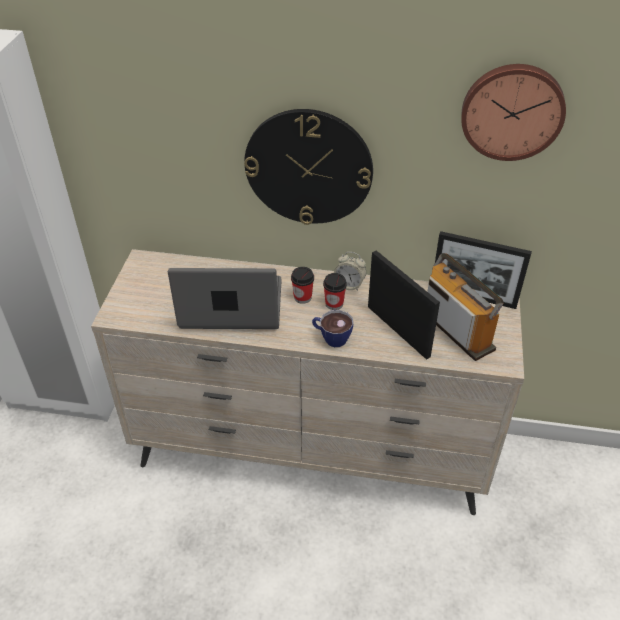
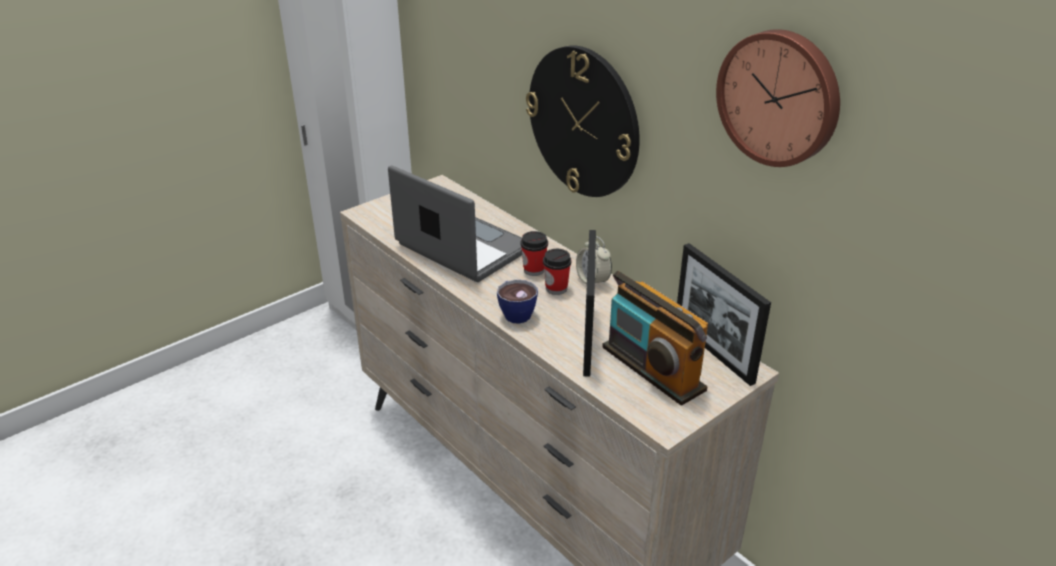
camera: 40 degrees right, 10 degrees down
radio [427,253,503,361] -> radio turned 135 degrees clockwise [602,271,708,406]

